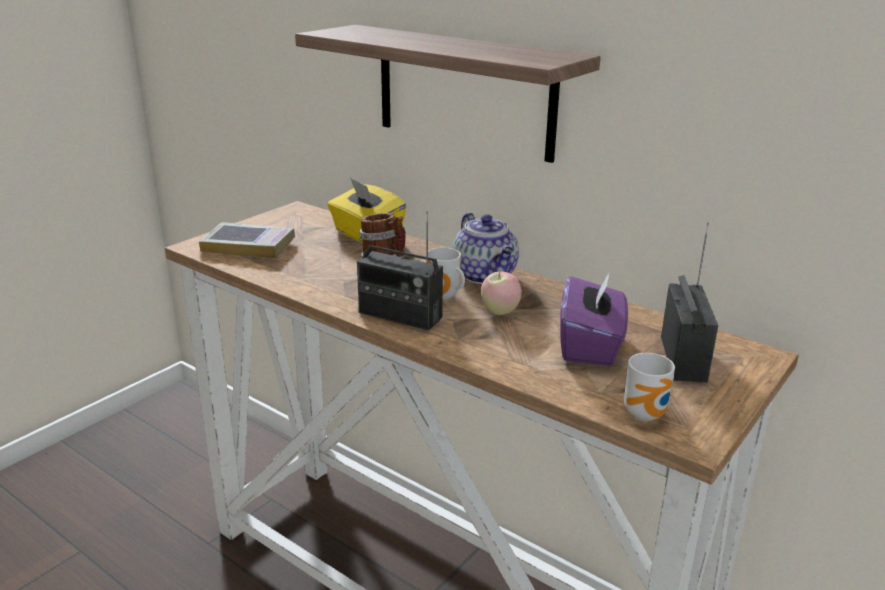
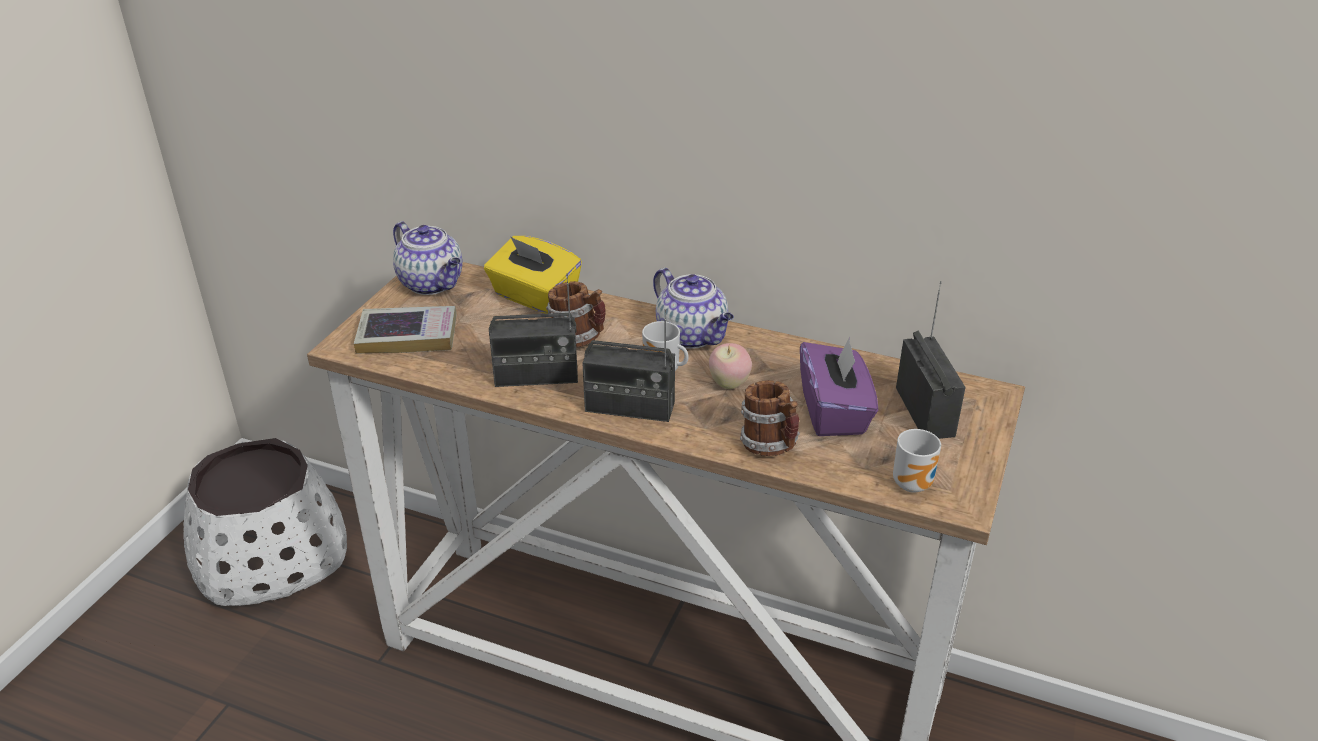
camera: 15 degrees left, 10 degrees up
shelf [295,25,601,163] -> none
none -> white planter [183,438,347,606]
none -> teapot [393,221,463,295]
none -> radio [489,273,578,387]
none -> mug [740,380,800,456]

